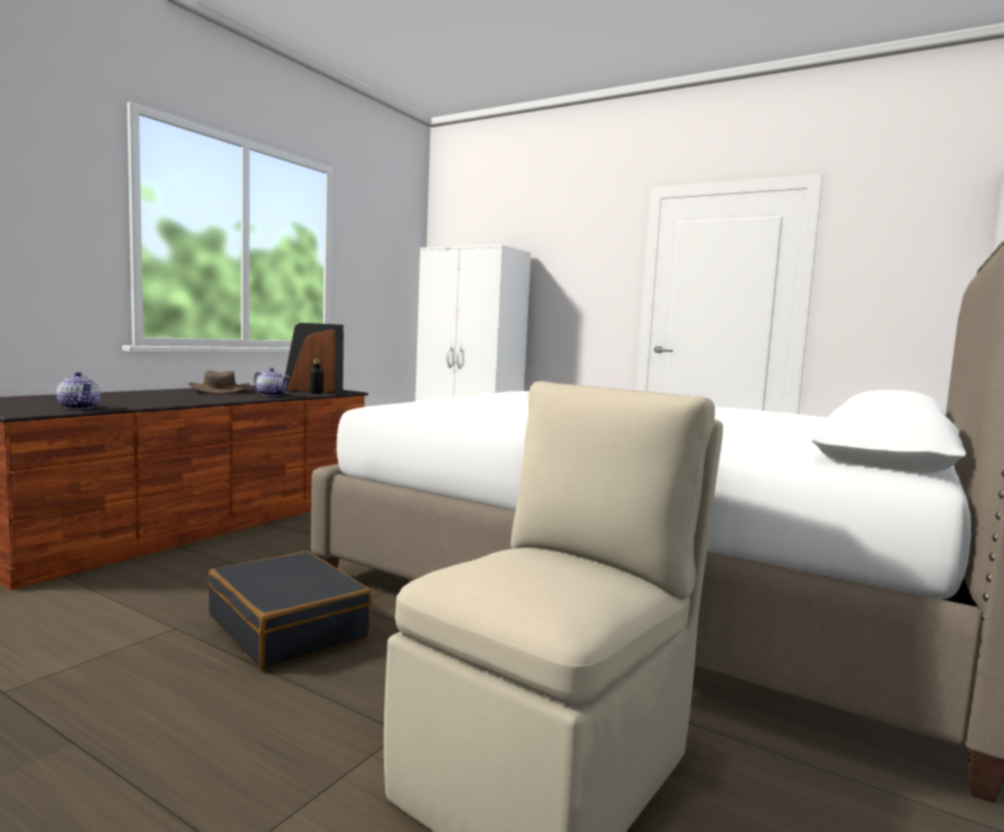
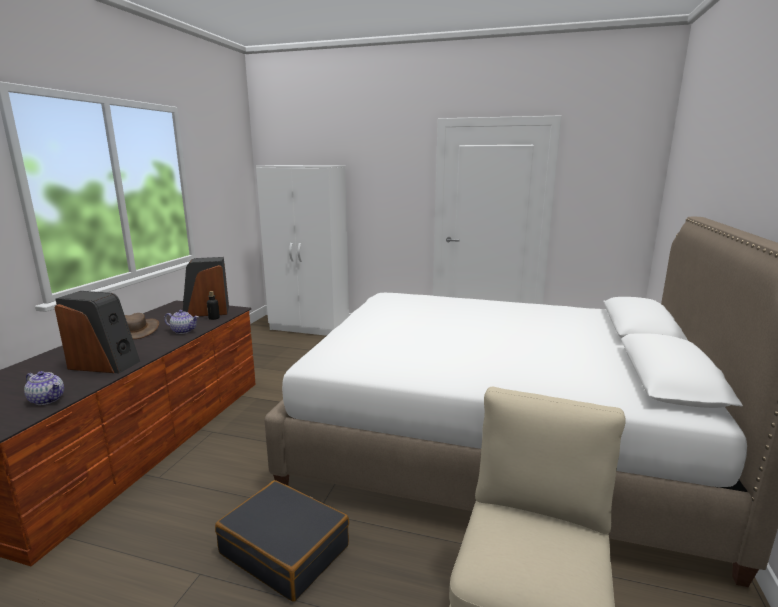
camera: 15 degrees left, 10 degrees up
none -> speaker [54,291,140,373]

